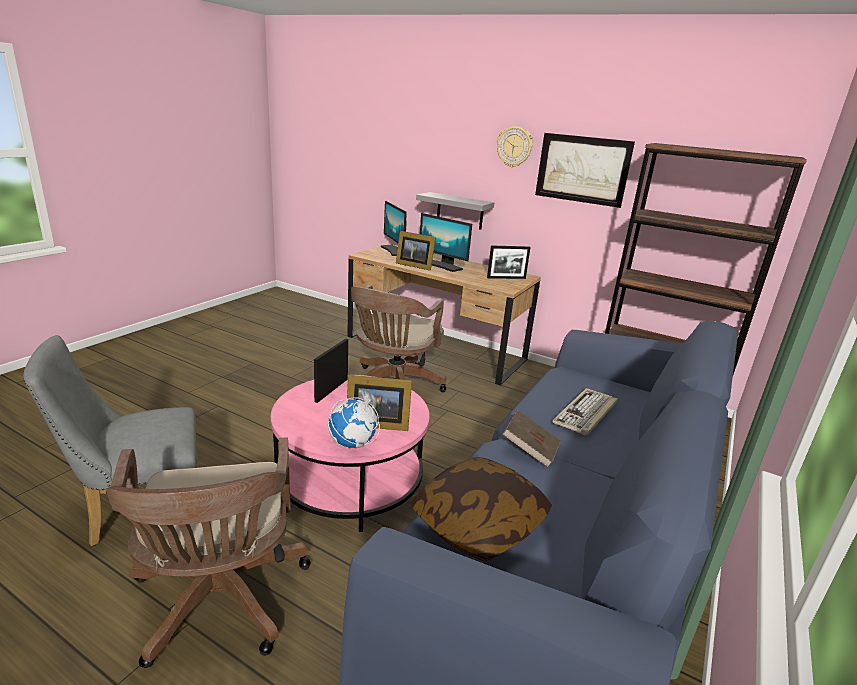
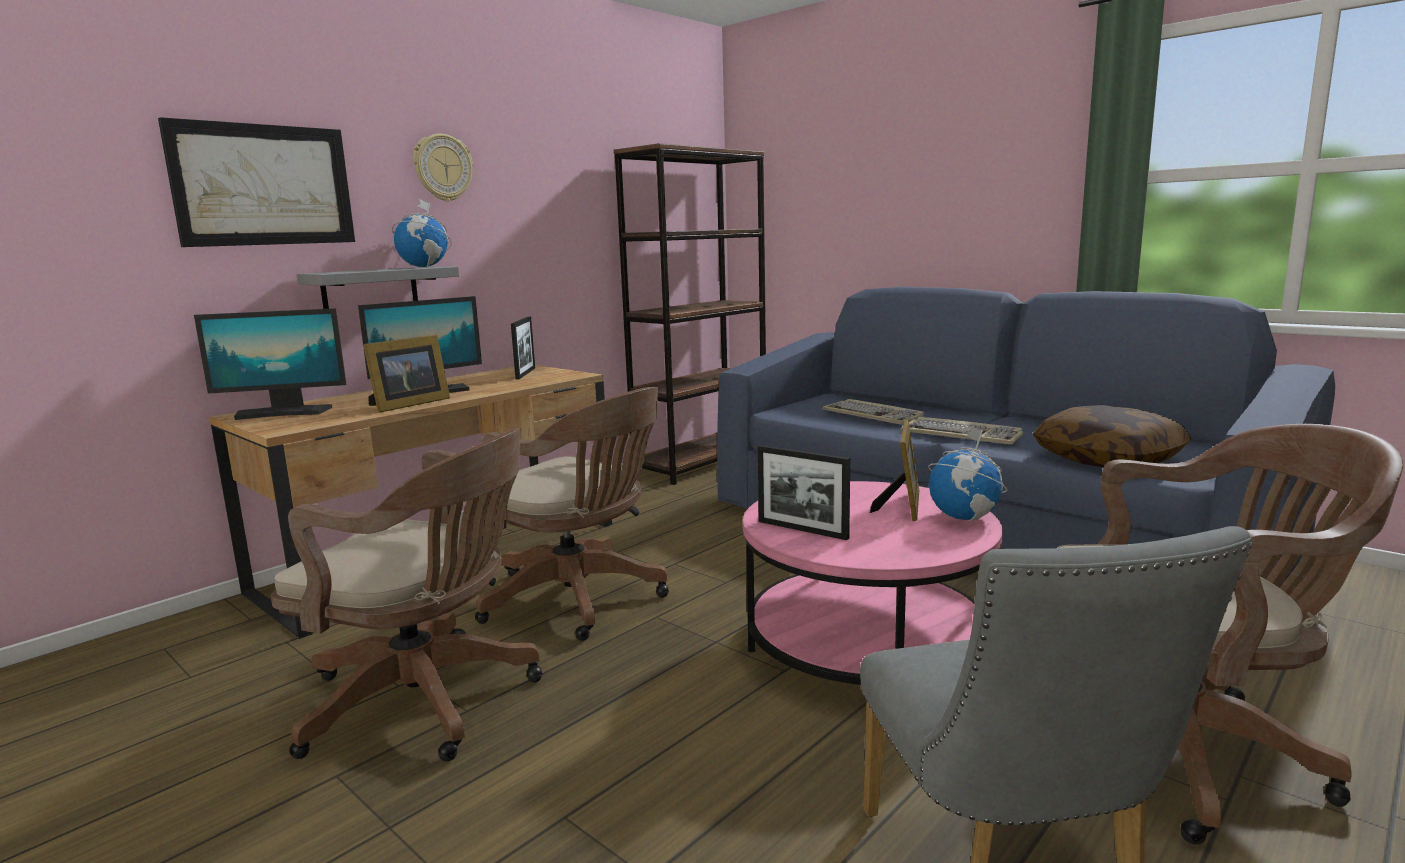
camera: 75 degrees left, 10 degrees down
brown book [502,410,561,468] -> keyboard [901,417,1023,444]
picture [535,133,635,208] -> picture moved to [158,117,355,247]
none -> brown office chair [271,428,543,762]
none -> globe [392,199,452,267]

